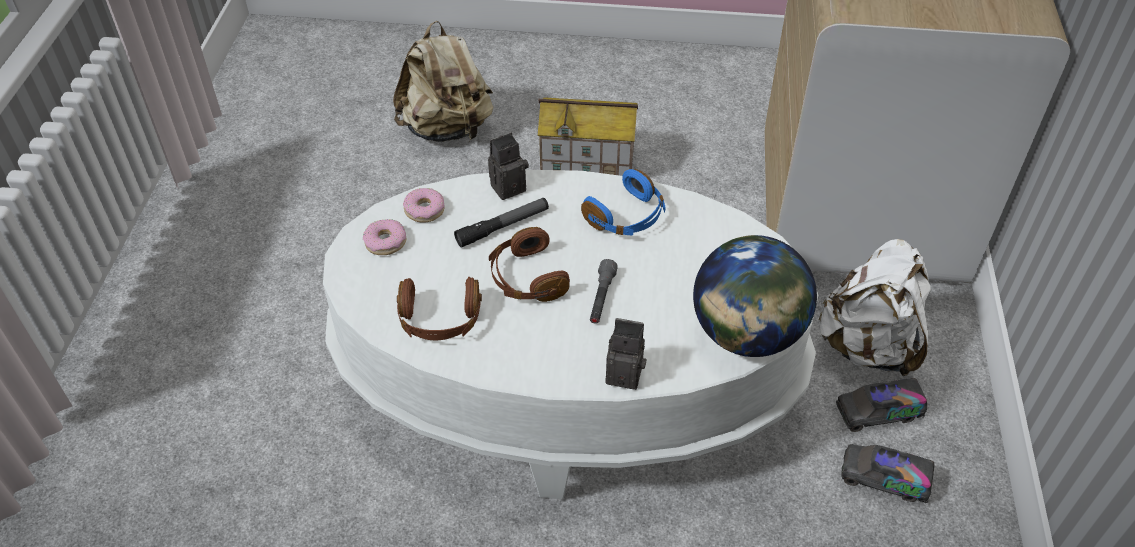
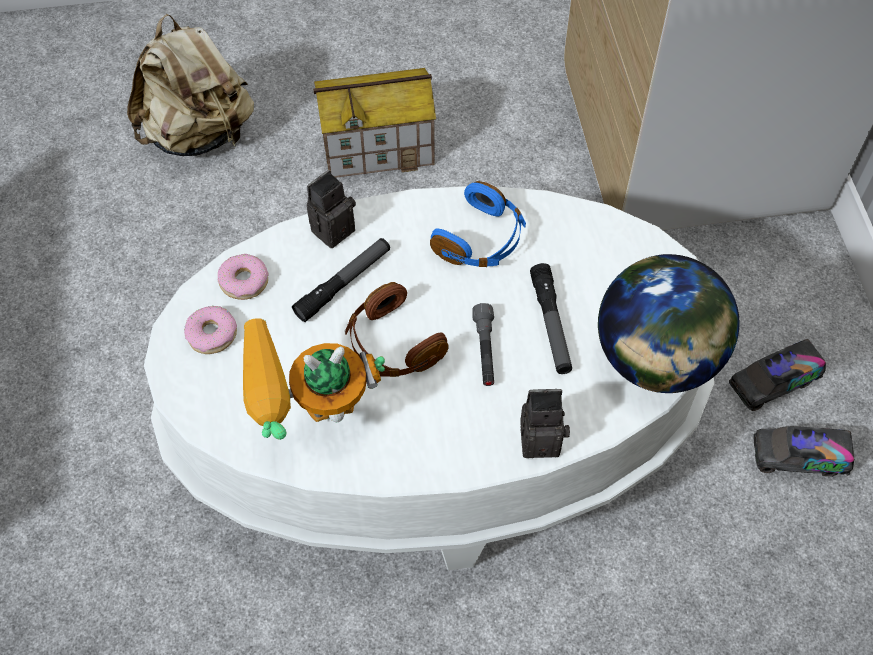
camera: 15 degrees left, 10 degrees up
brown headphones [397,277,482,340] -> toy robot [243,318,385,440]
white backpack [816,239,931,376] -> none
none -> flashlight [530,263,572,374]

